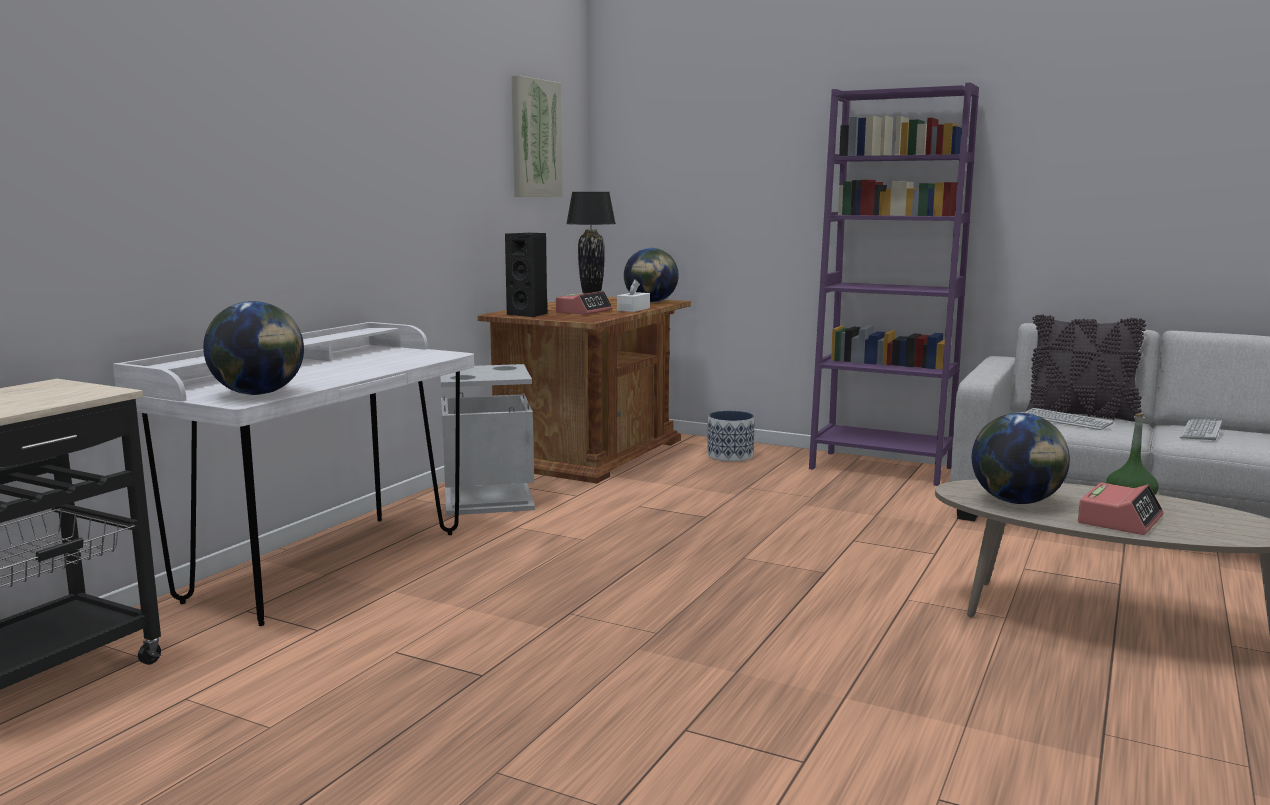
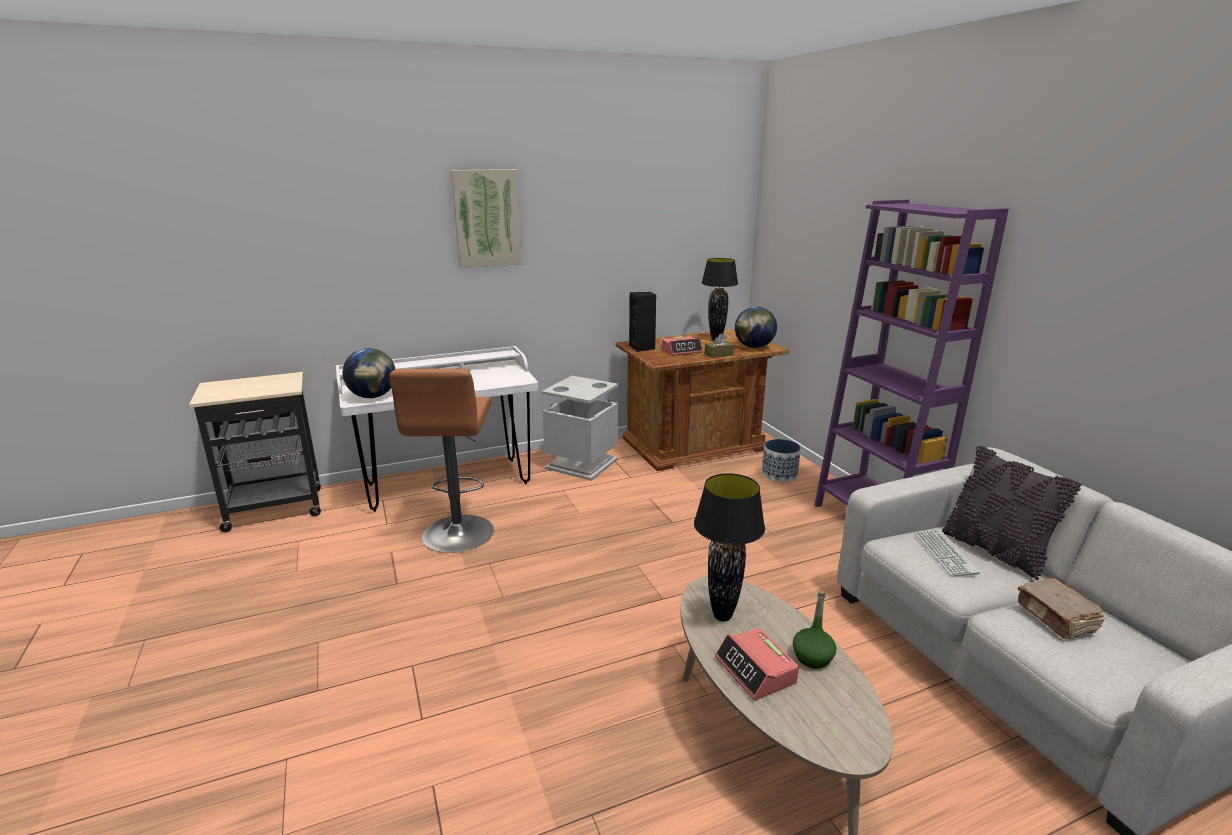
camera: 40 degrees right, 10 degrees up
picture [511,75,563,197] -> picture moved to [451,169,522,268]
white tissue box [617,279,650,312] -> brown tissue box [704,334,734,358]
globe [972,413,1070,504] -> black table lamp [694,473,765,621]
alarm clock [1078,483,1164,535] -> alarm clock turned 75 degrees clockwise [715,627,799,701]
keyboard [1180,419,1222,441] -> brown book [1018,578,1105,639]
none -> brown stool [389,369,494,553]

